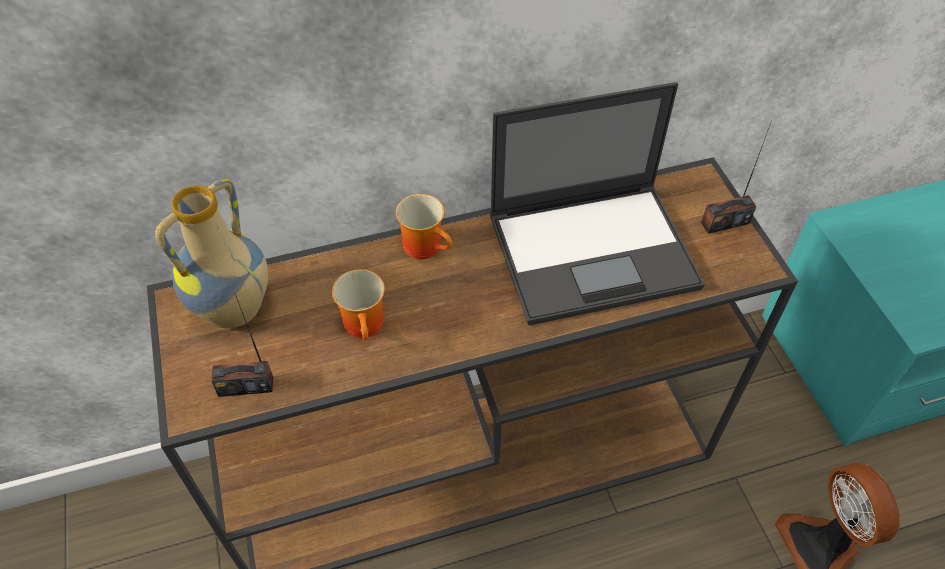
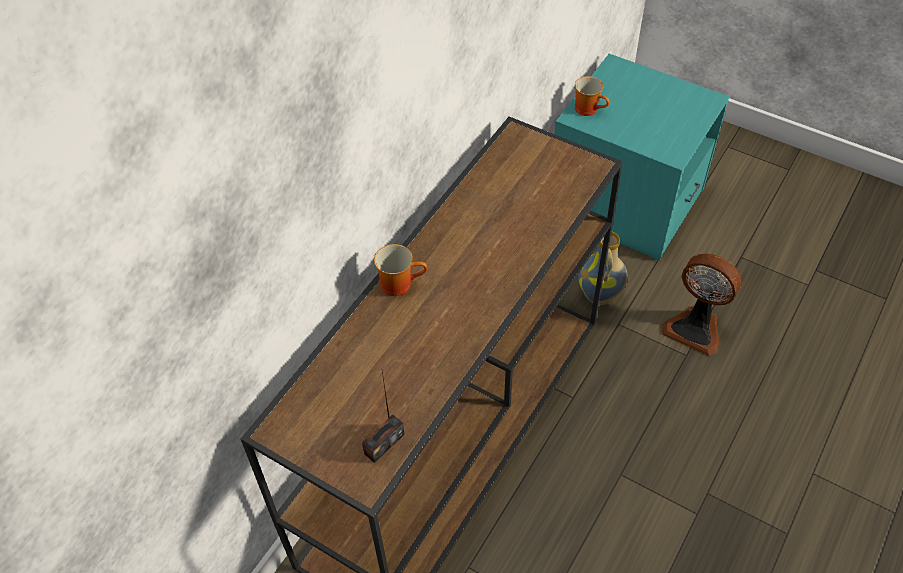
camera: 40 degrees left, 0 degrees up
vase [155,178,268,328] -> vase moved to [578,231,628,305]
mug [332,269,385,340] -> mug moved to [575,76,609,116]
laptop [490,82,705,325] -> none
radio [701,123,771,234] -> none

